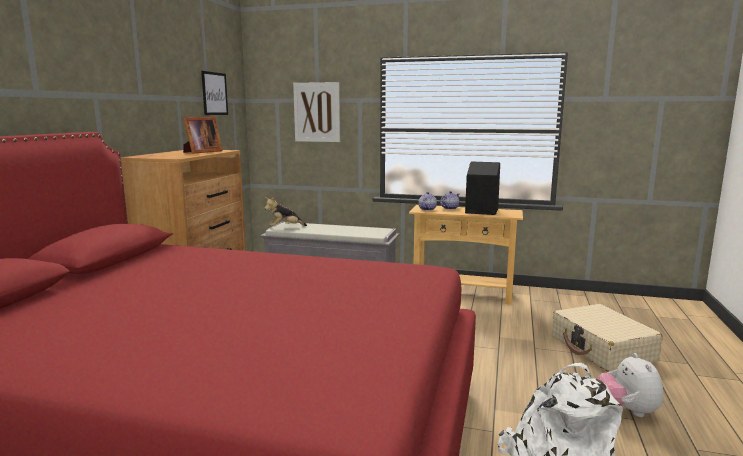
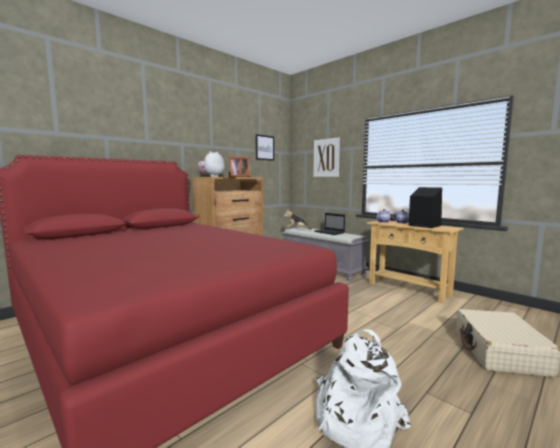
camera: 30 degrees right, 5 degrees down
plush toy [597,353,663,417] -> plush toy moved to [198,151,224,177]
none -> laptop [315,213,345,235]

